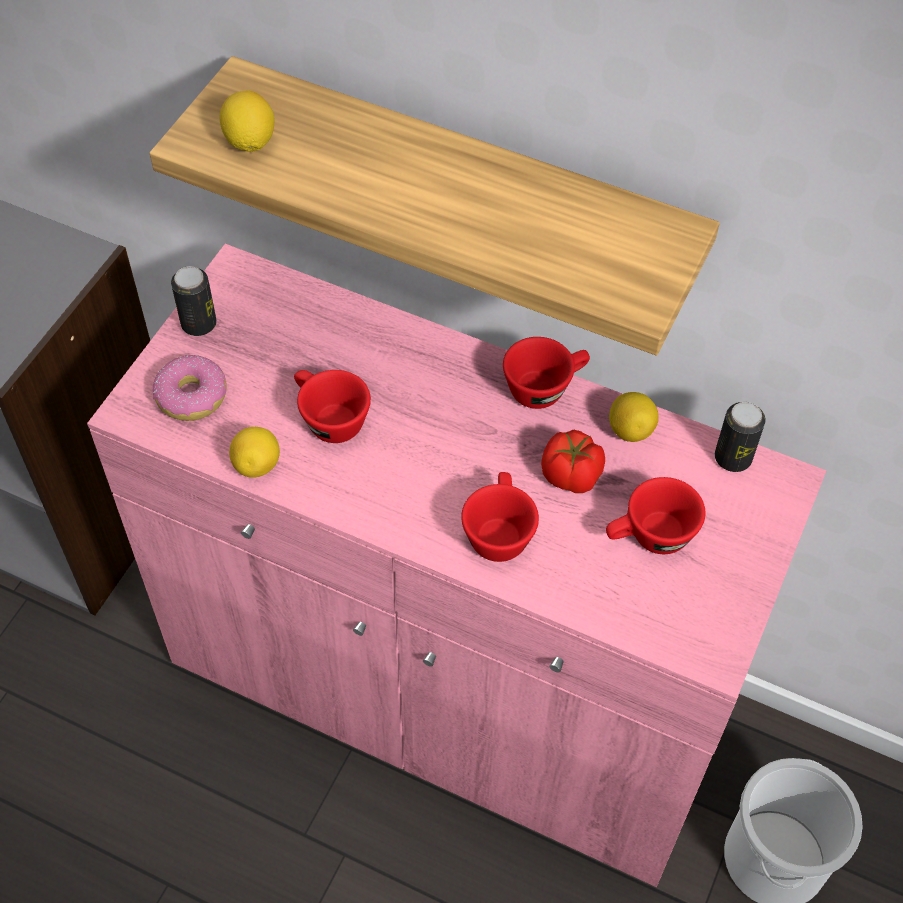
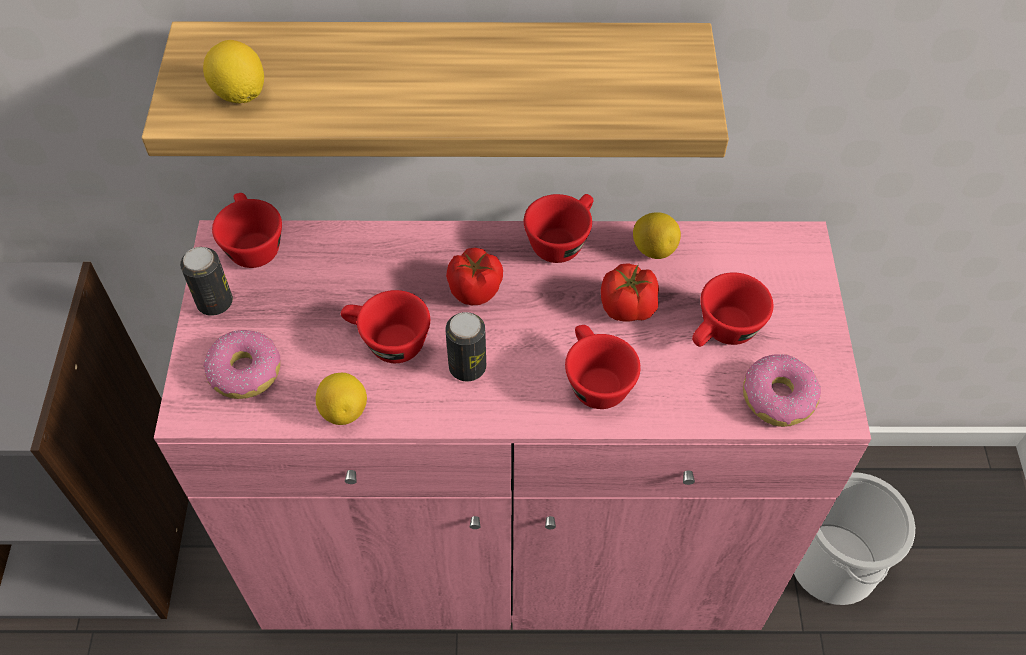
camera: 25 degrees left, 0 degrees up
can [715,402,766,472] -> can moved to [445,312,486,382]
none -> red cup [212,193,282,268]
none -> tomato [446,248,503,305]
none -> donut [743,355,821,427]

